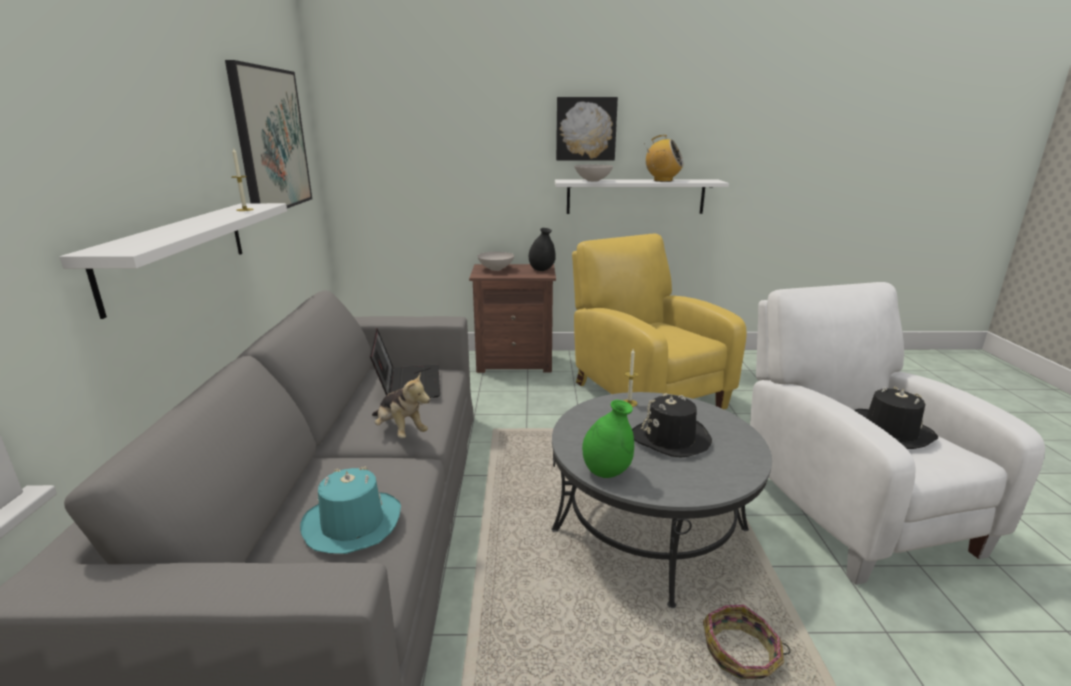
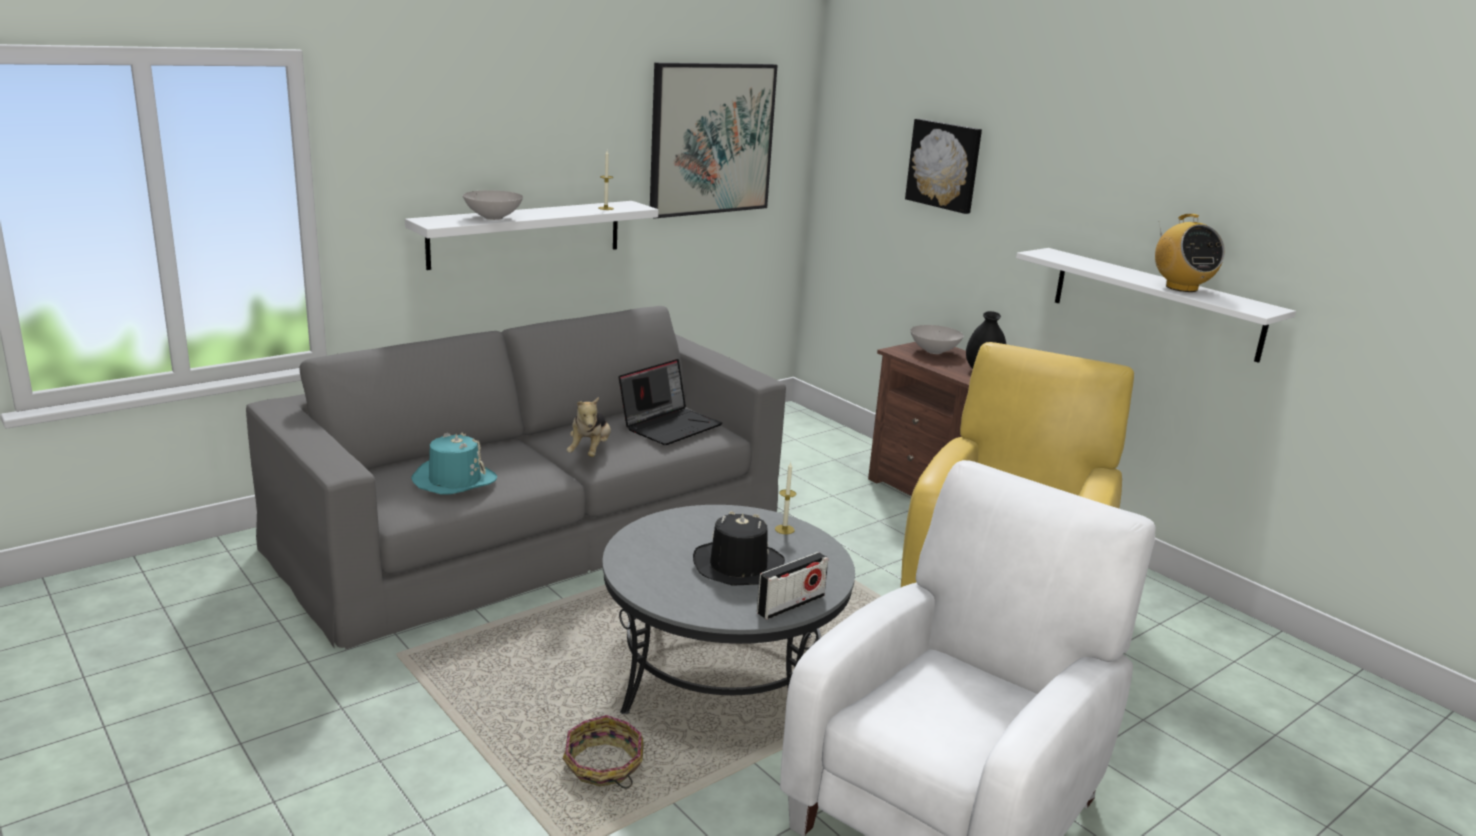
camera: 50 degrees right, 0 degrees up
picture [556,97,618,160] -> picture moved to [905,119,982,214]
white bowl [574,165,613,182] -> white bowl moved to [463,190,523,220]
green vase [582,400,634,478] -> none
black hat [854,387,938,449] -> none
none -> radio [757,552,828,620]

